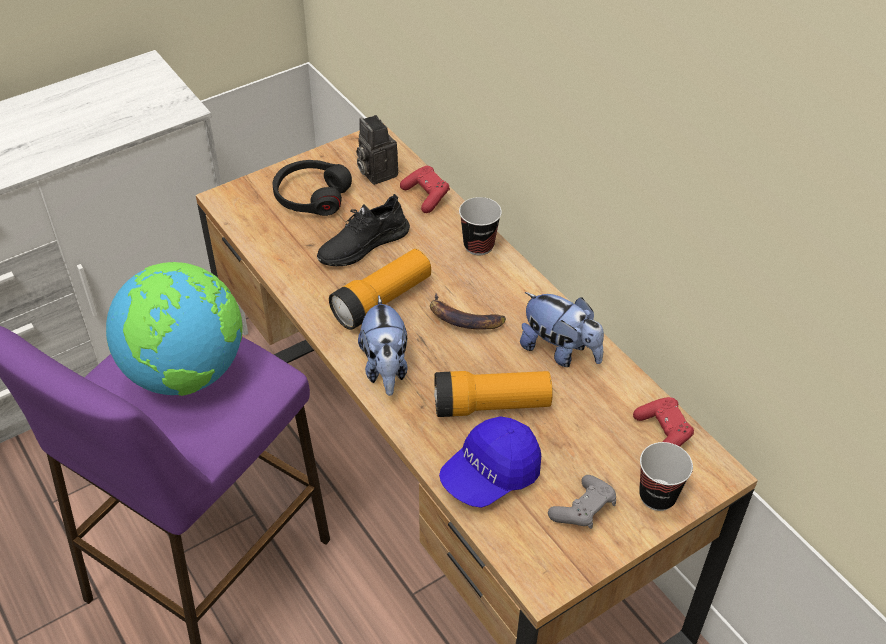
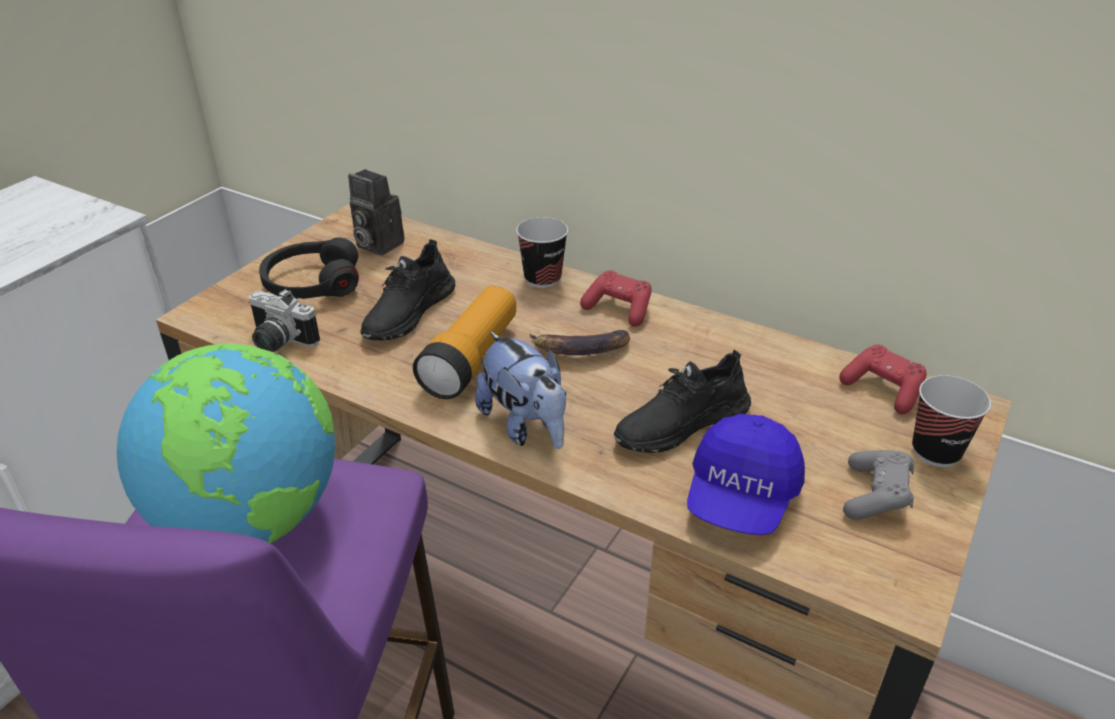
camera: 25 degrees left, 10 degrees down
red game controller [400,166,450,213] -> red game controller moved to [580,270,652,327]
flashlight [434,371,553,417] -> black shoe [614,350,751,453]
plush toy [520,292,604,367] -> none
none -> camera [248,289,320,352]

